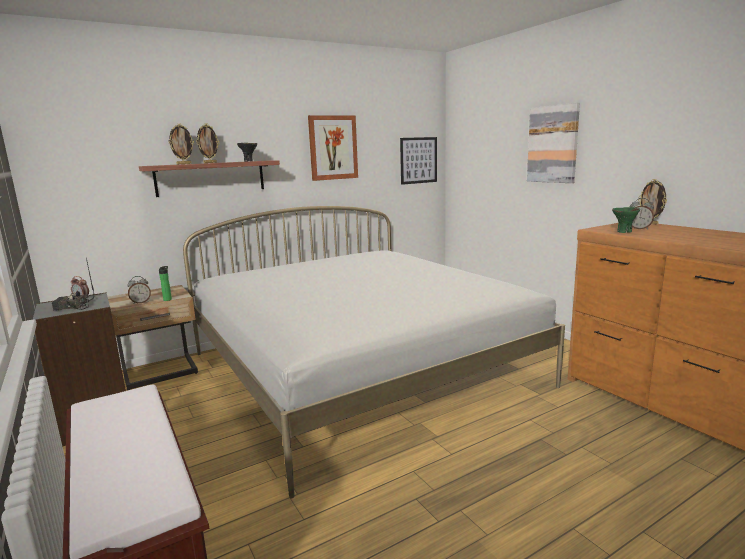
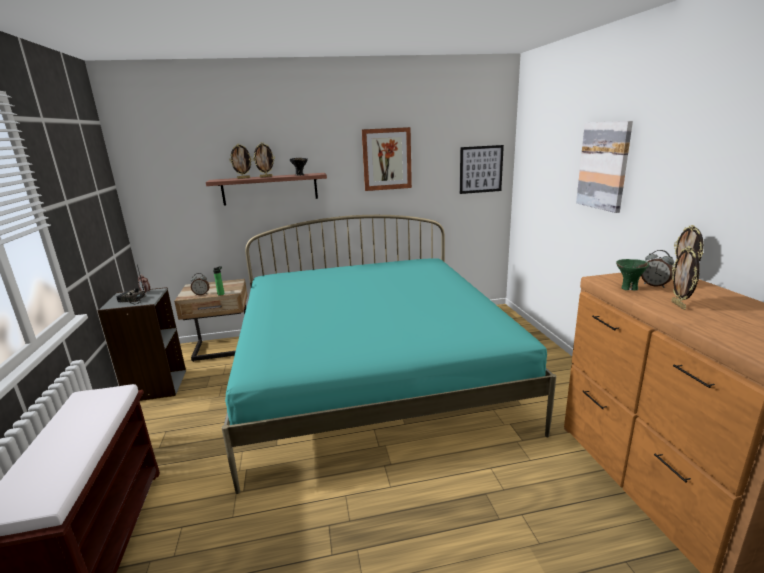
camera: 20 degrees right, 5 degrees up
white bed [183,206,565,498] -> turquoise bed [221,215,556,494]
none -> picture frame [672,246,700,310]

